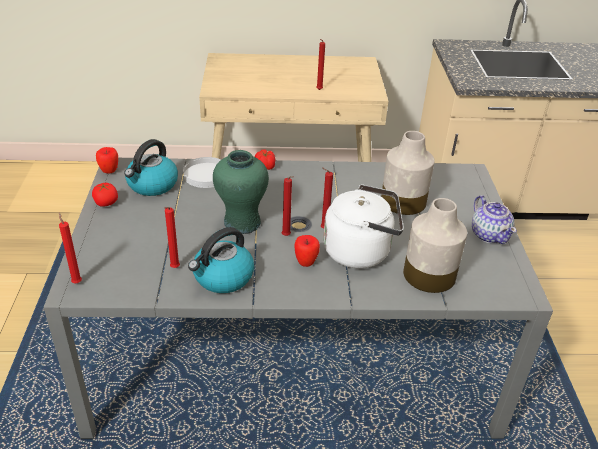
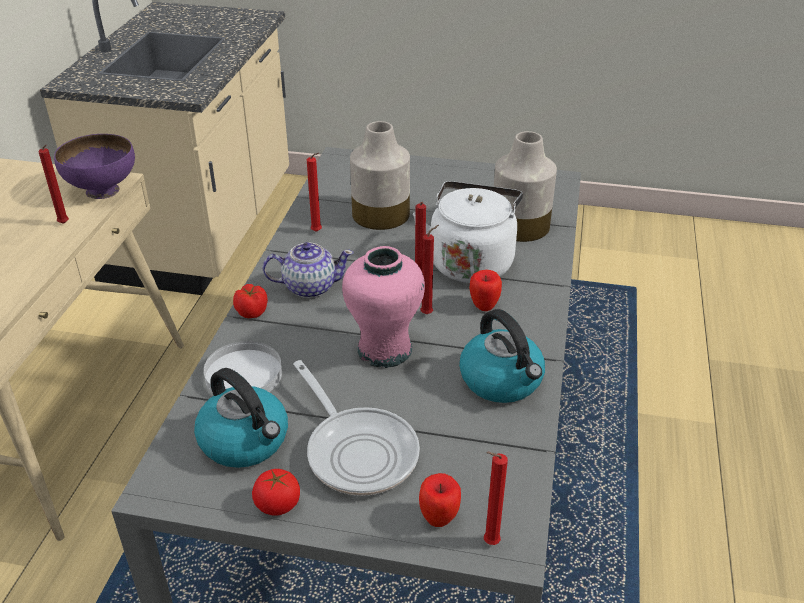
camera: 75 degrees left, 0 degrees up
apple [96,147,118,173] -> apple moved to [419,473,461,527]
red candle [164,207,180,268] -> red candle moved to [307,153,322,232]
green vase [213,150,269,234] -> pink vase [342,246,425,368]
teapot [472,195,517,244] -> teapot moved to [262,242,354,298]
none -> purple bowl [54,134,135,199]
none -> frying pan [293,360,420,496]

